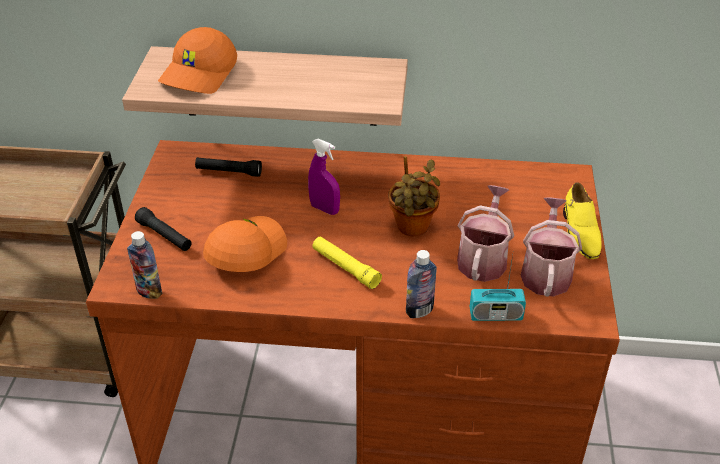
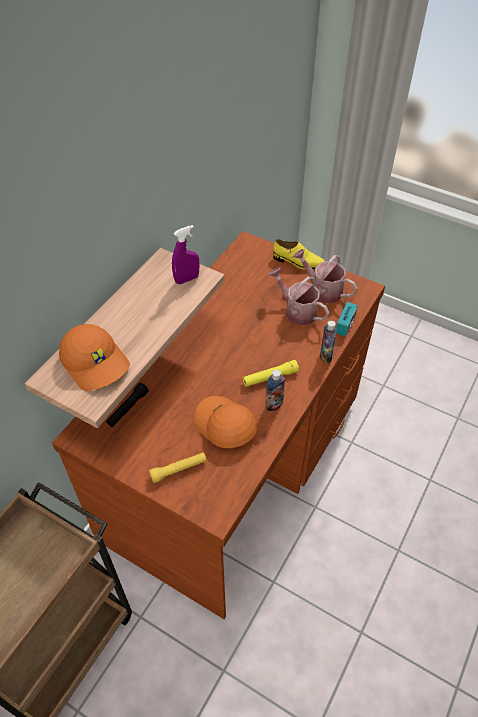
camera: 65 degrees left, 10 degrees up
bottle [127,231,162,299] -> bottle moved to [265,370,285,411]
black flashlight [135,207,192,251] -> yellow flashlight [149,452,207,483]
purple spray bottle [308,139,340,215] -> purple spray bottle moved to [172,225,200,284]
potted plant [388,156,440,236] -> none

